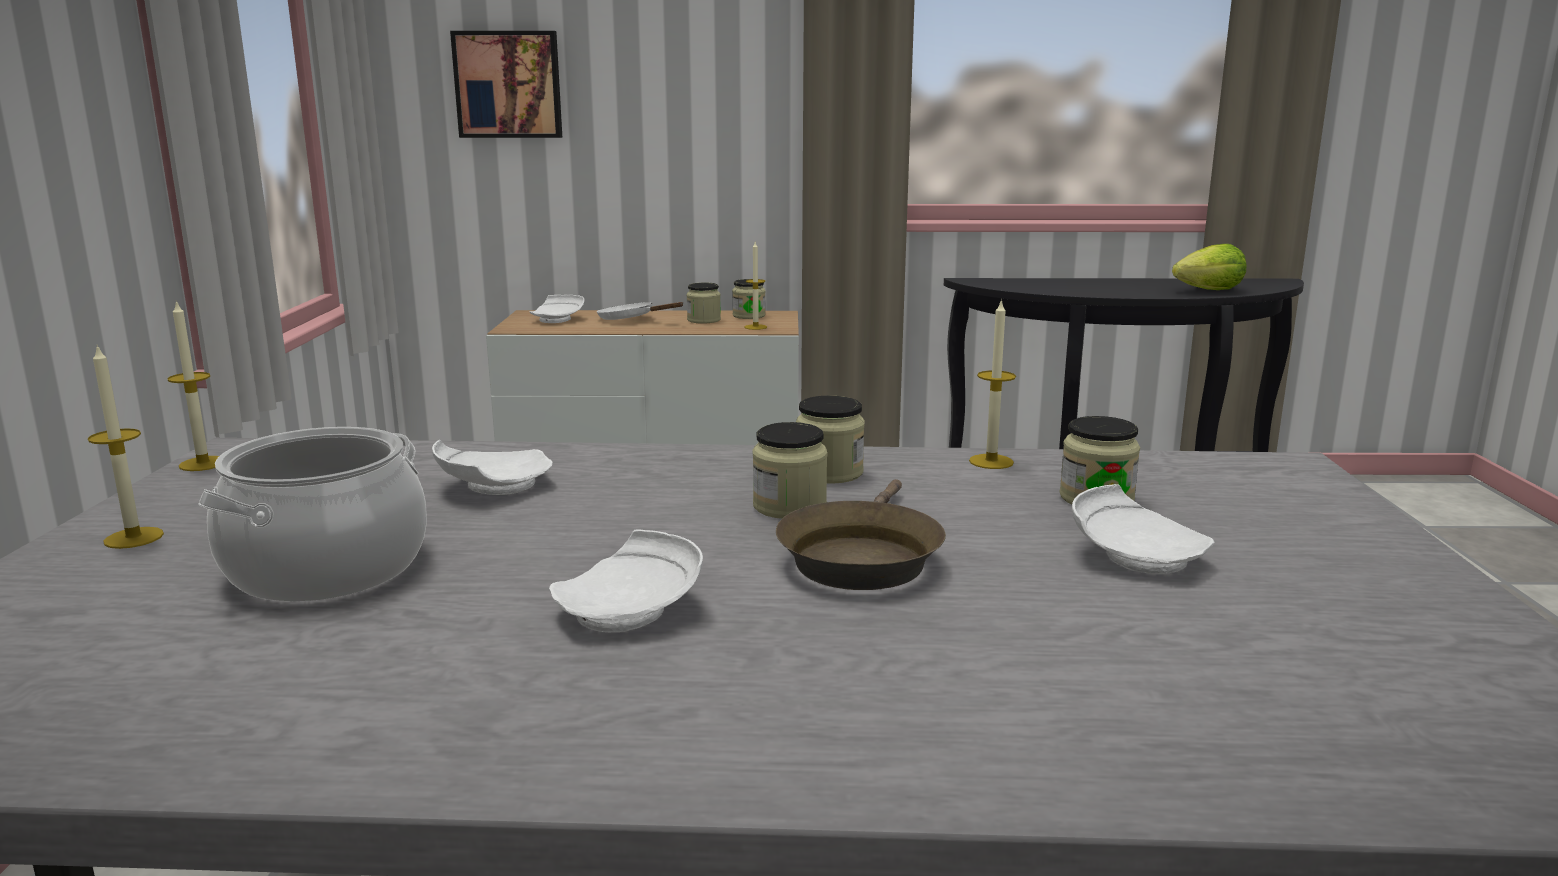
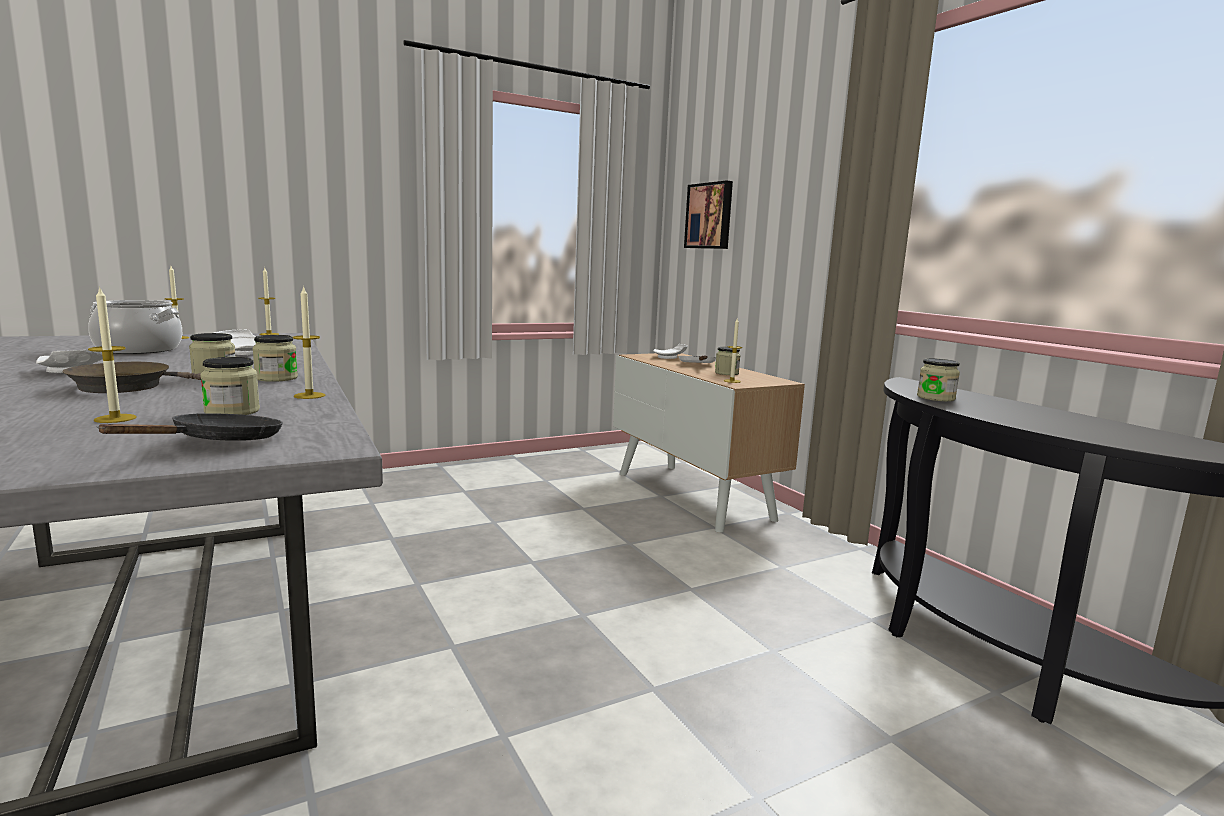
camera: 60 degrees right, 5 degrees down
jar [732,279,766,319] -> jar moved to [917,358,960,401]
white plate [1072,484,1214,574] -> candle [88,286,137,423]
lettuce [1172,244,1246,290] -> none
none -> black frying pan [96,413,283,441]

